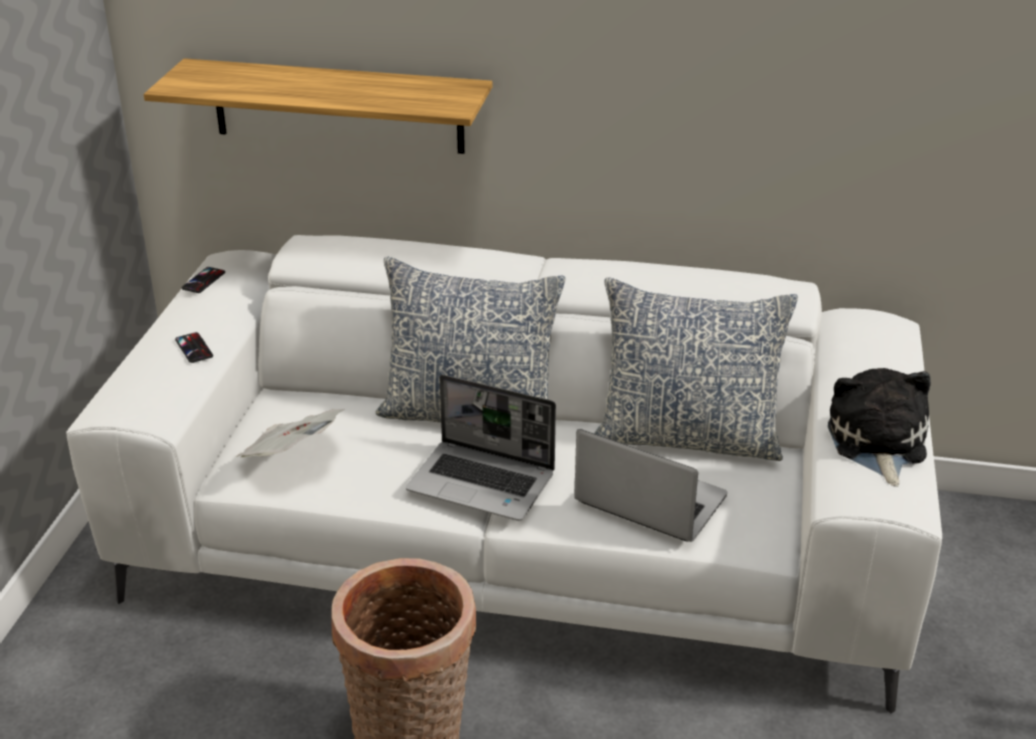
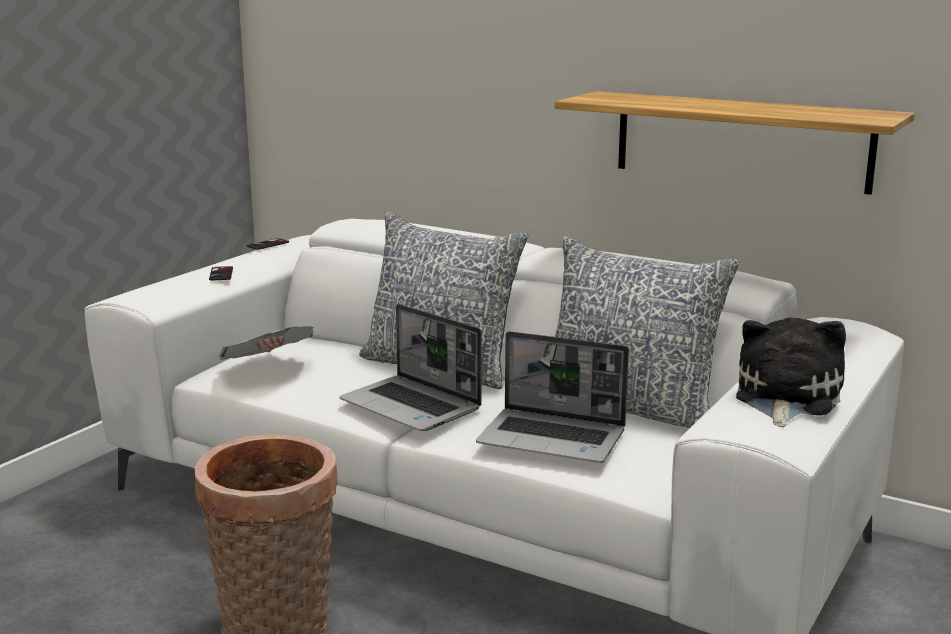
camera: 20 degrees right, 15 degrees down
shelf [144,58,492,154] -> shelf moved to [555,91,915,195]
laptop [574,429,727,542] -> laptop turned 150 degrees clockwise [476,331,629,463]

